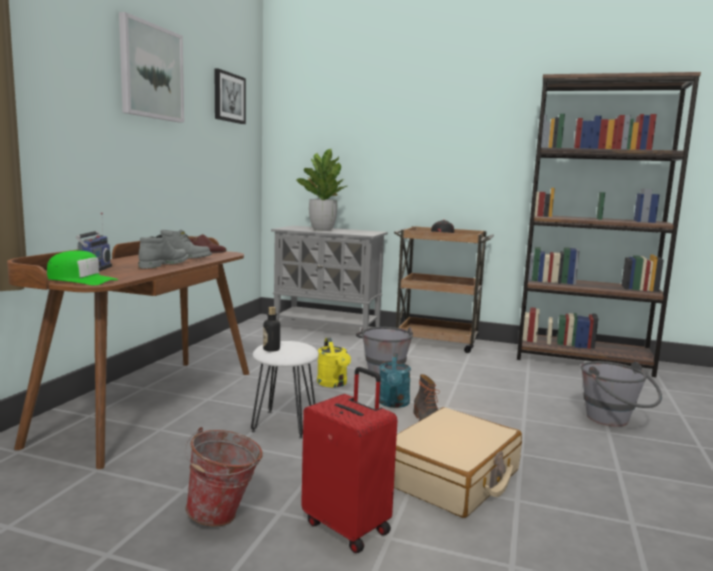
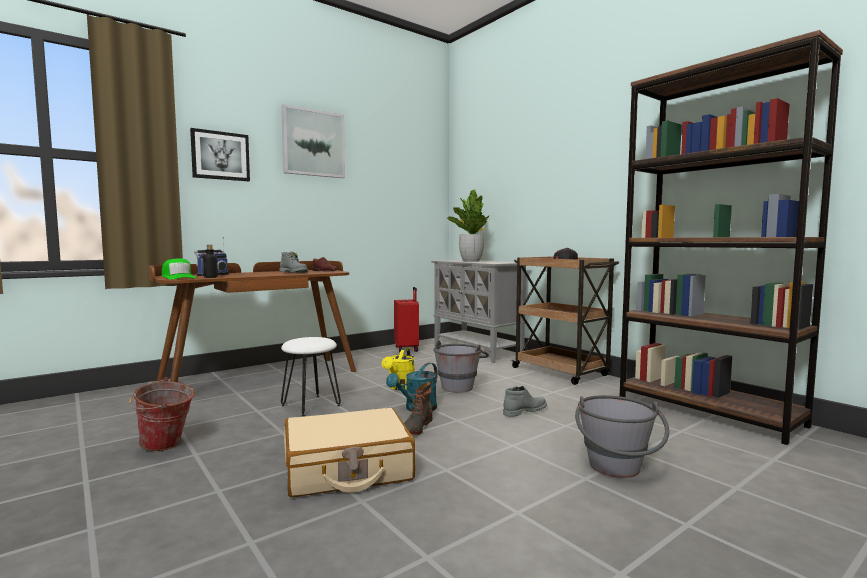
camera: 35 degrees right, 5 degrees down
grey boot [138,234,189,268] -> grey boot moved to [503,386,547,417]
picture [214,68,246,124] -> picture moved to [190,128,250,181]
bottle [263,307,280,352] -> bottle moved to [203,245,218,278]
red suitcase [301,367,398,553] -> red suitcase moved to [394,287,419,352]

